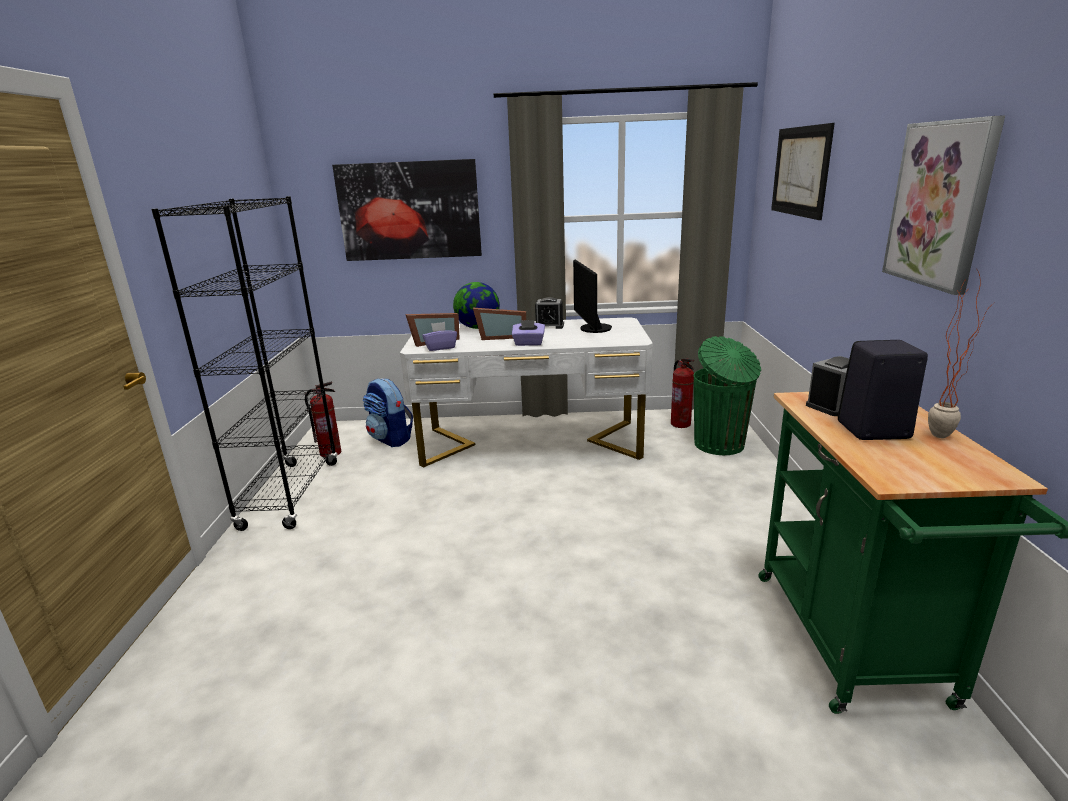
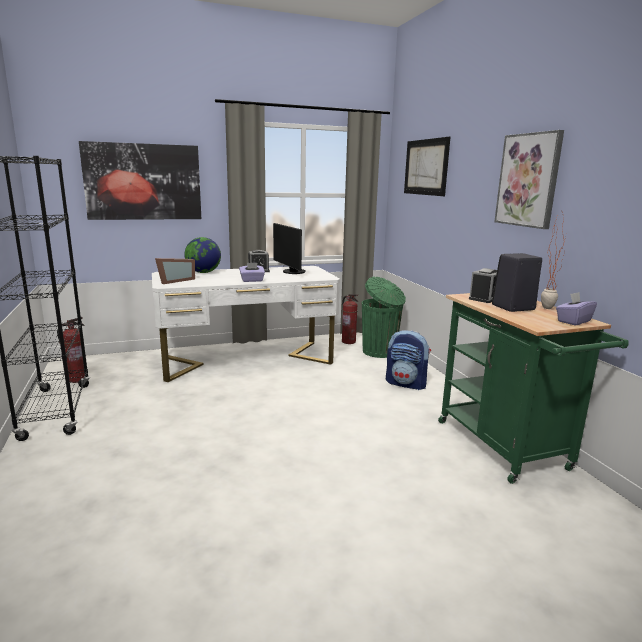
camera: 20 degrees left, 5 degrees down
backpack [362,378,413,447] -> backpack moved to [386,330,431,390]
purple tissue box [422,322,457,351] -> purple tissue box moved to [556,292,597,325]
picture frame [473,308,526,340] -> none

